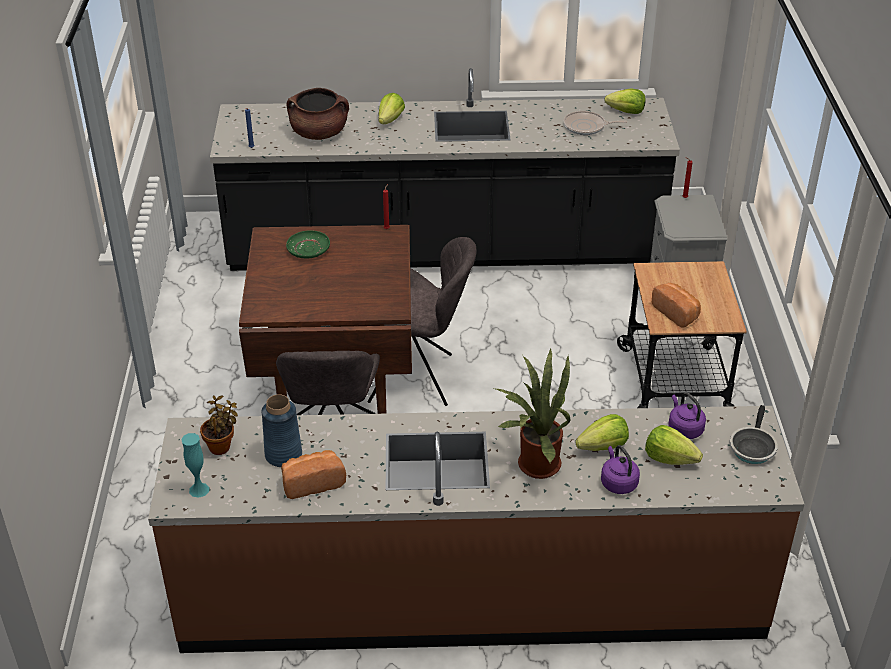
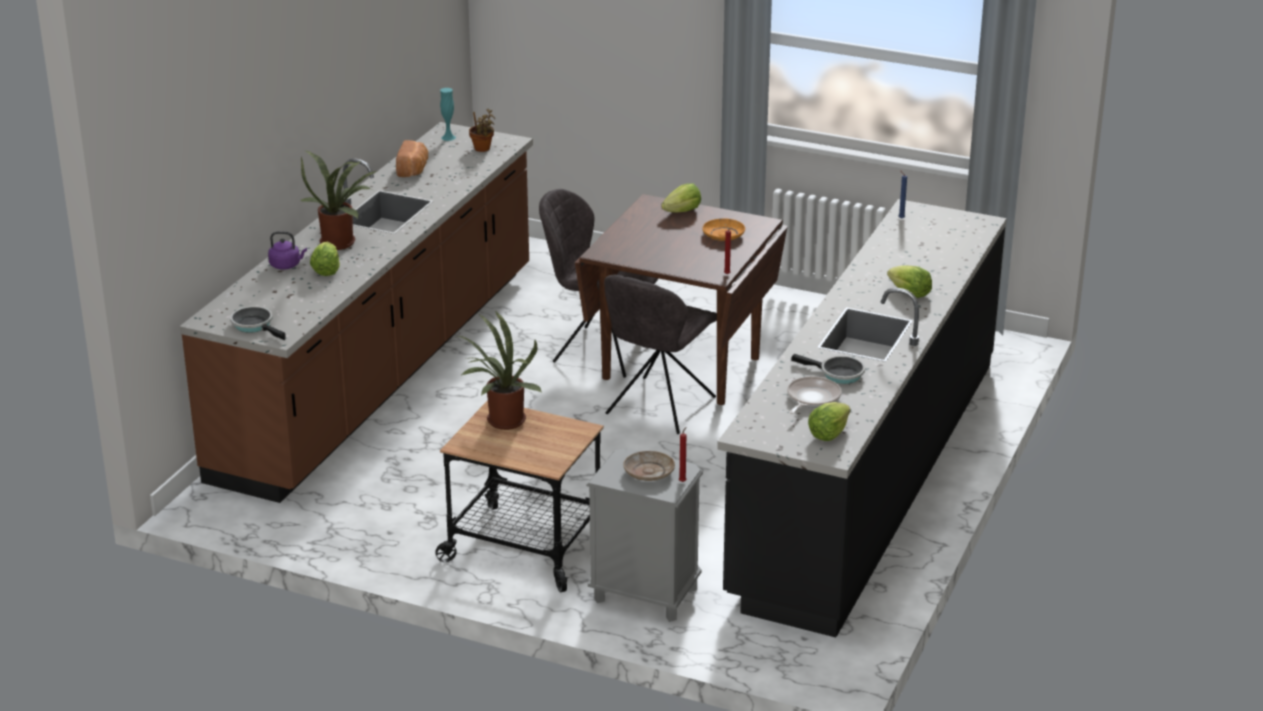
camera: 115 degrees right, 10 degrees down
blue vase [261,394,302,467] -> none
green plate [286,230,330,259] -> orange plate [702,218,745,241]
brown cooking pot [287,88,349,140] -> none
lettuce [645,425,703,465] -> lettuce moved to [661,183,701,213]
bread [652,283,701,328] -> potted plant [458,310,542,430]
purple kettle [668,393,706,439] -> none
none -> beige plate [623,451,675,481]
none -> frying pan [791,354,865,384]

